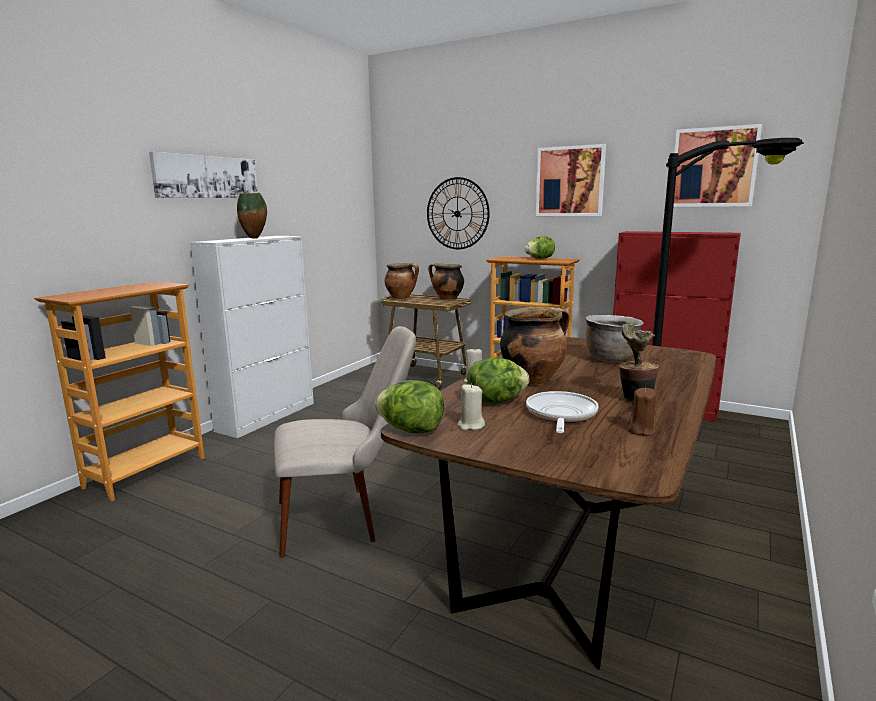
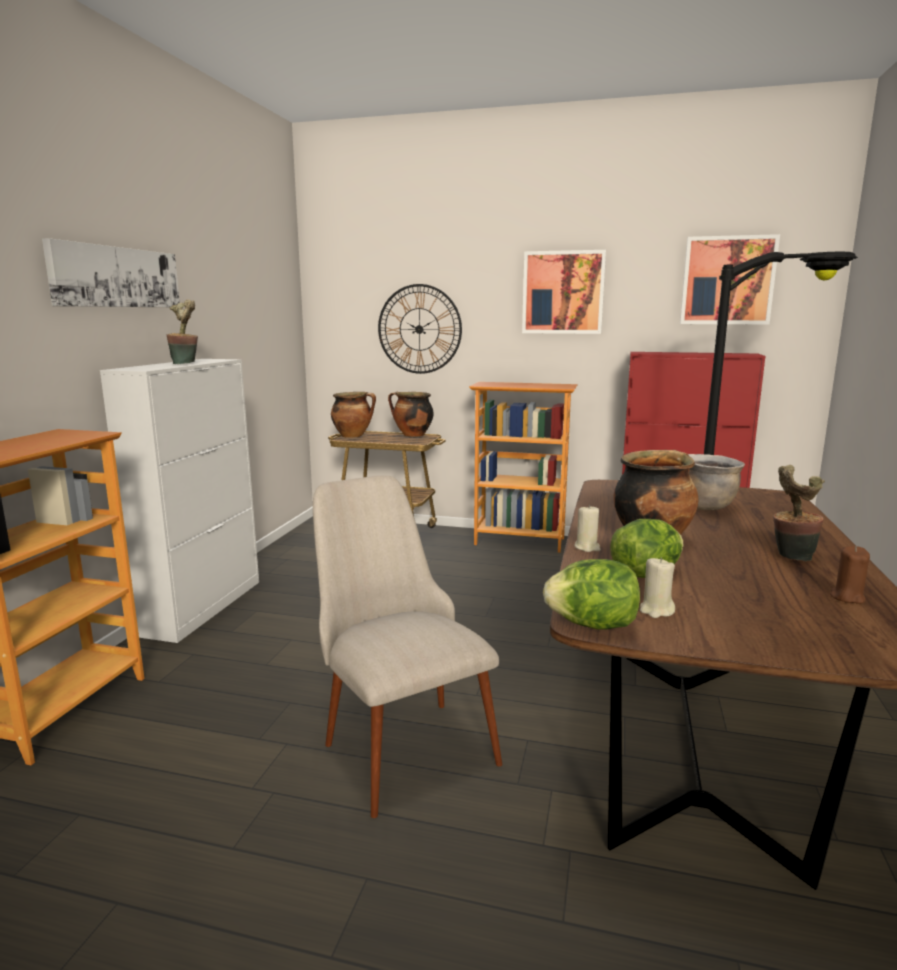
camera: 15 degrees left, 0 degrees up
vase [237,192,267,239] -> potted plant [166,300,198,364]
beige chair [274,326,416,558] -> beige chair turned 90 degrees counterclockwise [313,475,502,818]
lettuce [525,236,555,259] -> none
frying pan [526,391,598,433] -> none

